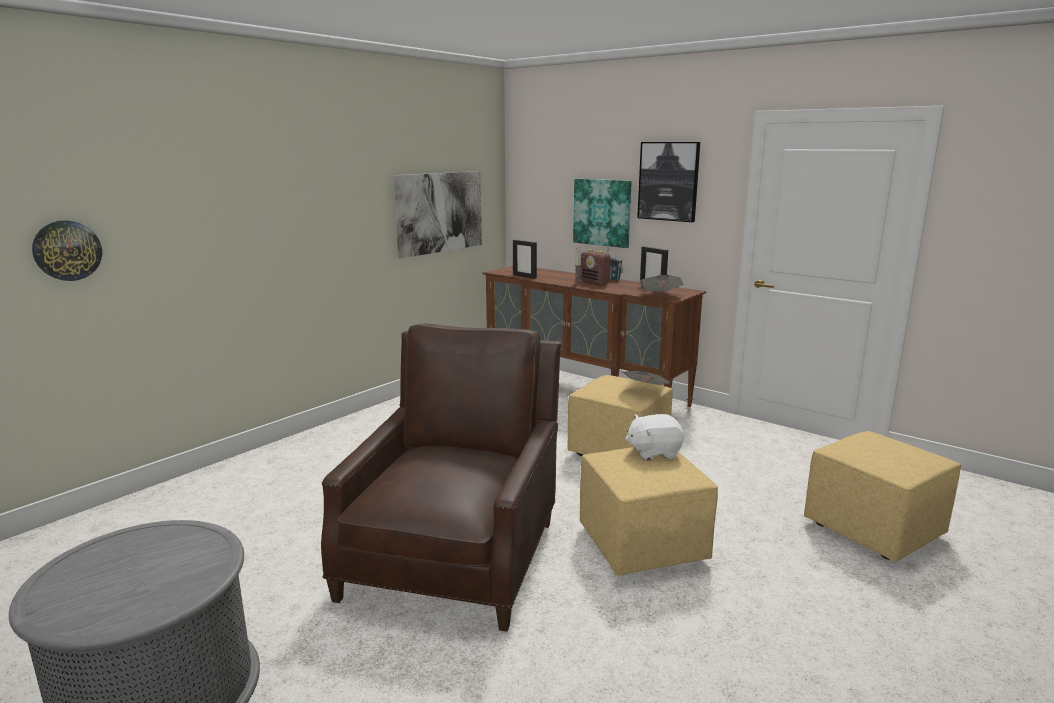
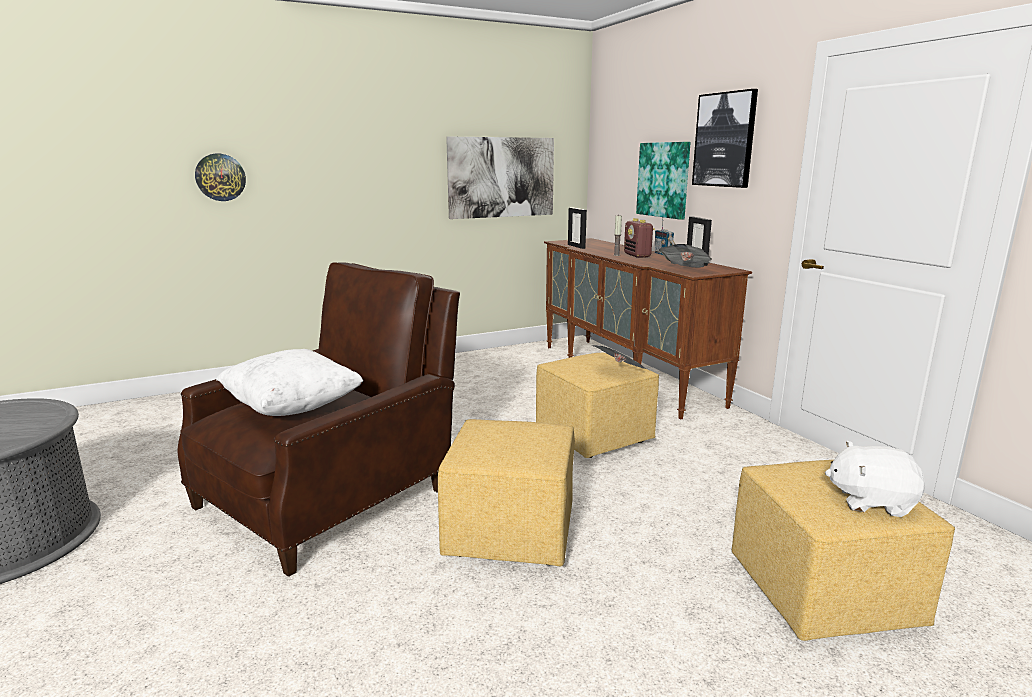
camera: 25 degrees right, 0 degrees up
wall clock [32,220,102,281] -> wall clock moved to [195,154,246,201]
white plush toy [625,414,684,460] -> white plush toy moved to [825,441,925,517]
none -> white pillow [216,349,363,416]

